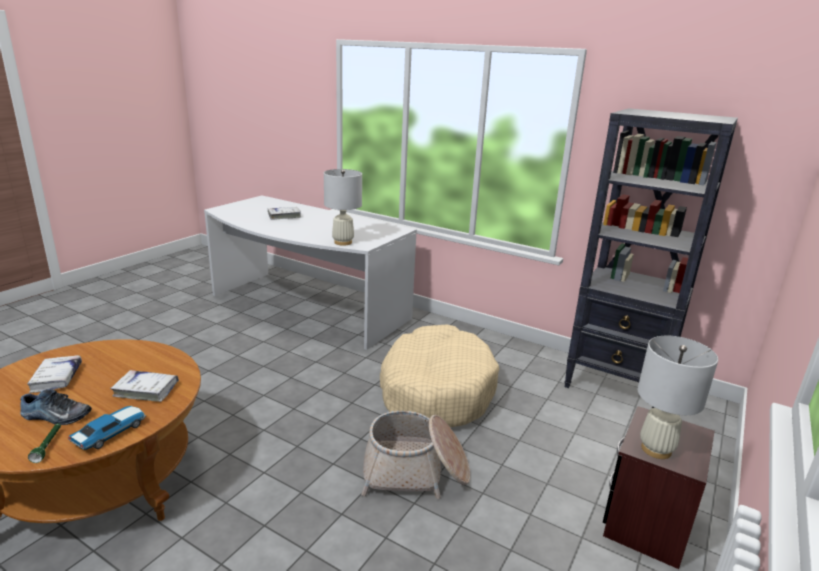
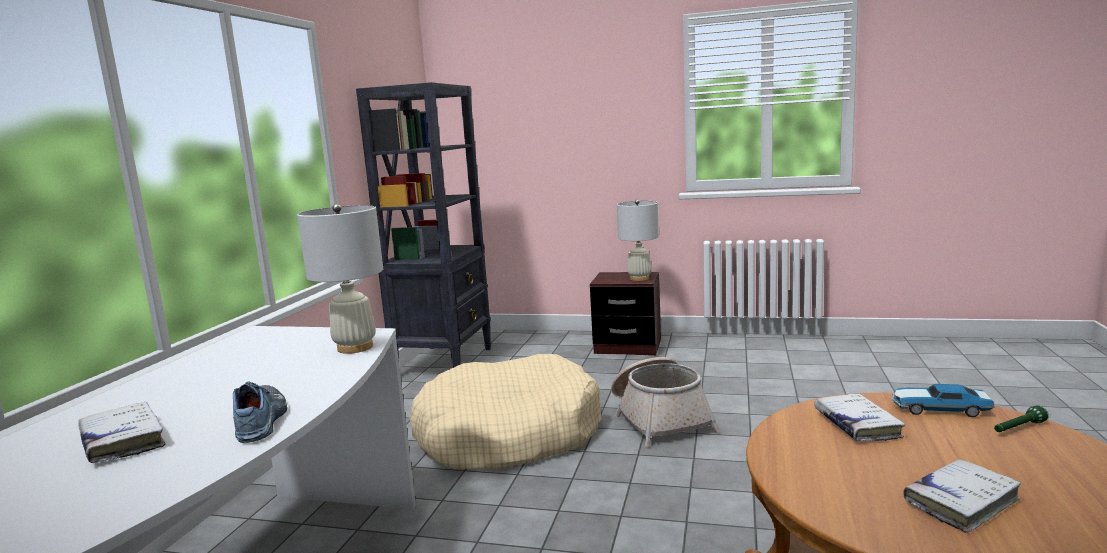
camera: 105 degrees left, 10 degrees down
shoe [20,389,92,425] -> shoe moved to [233,381,287,443]

